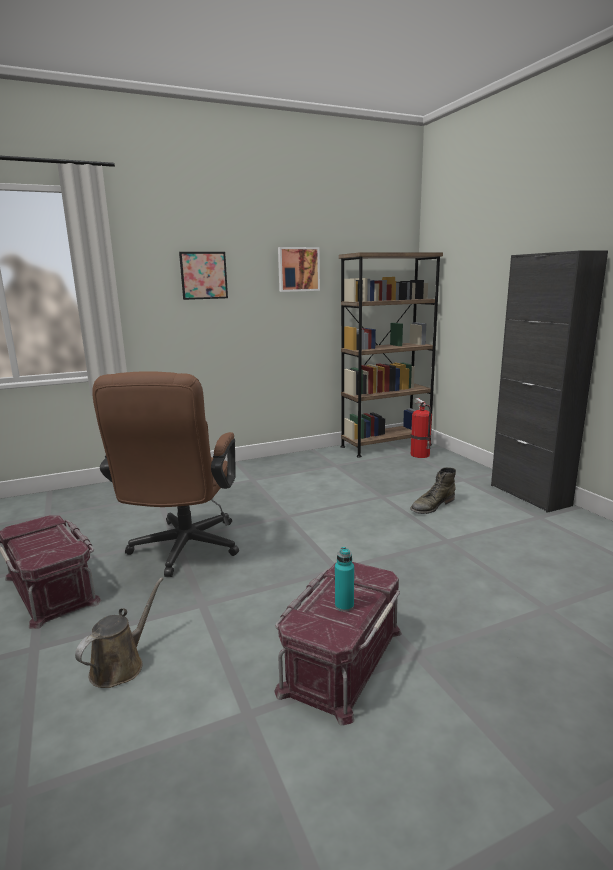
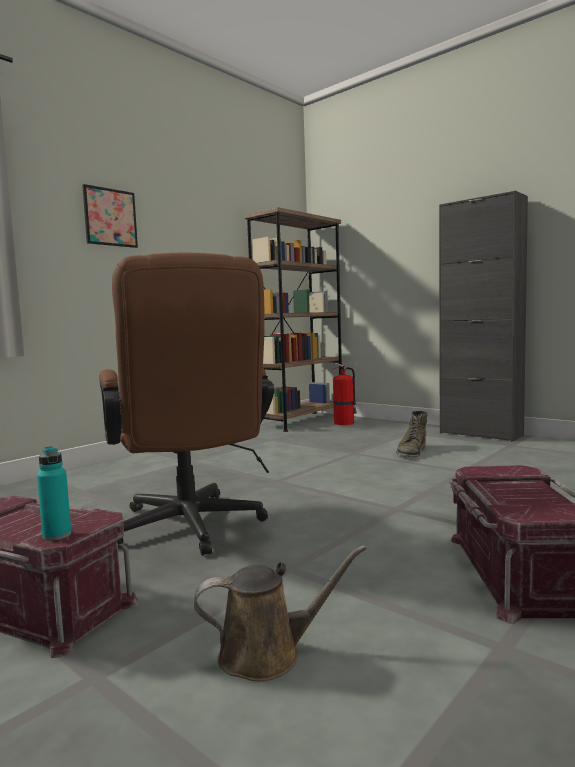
camera: 25 degrees left, 10 degrees down
brown watering can [75,577,163,688] -> brown watering can turned 75 degrees clockwise [194,546,366,682]
picture [278,247,320,292] -> none
turquoise bottle [335,547,354,612] -> turquoise bottle moved to [37,446,71,541]

